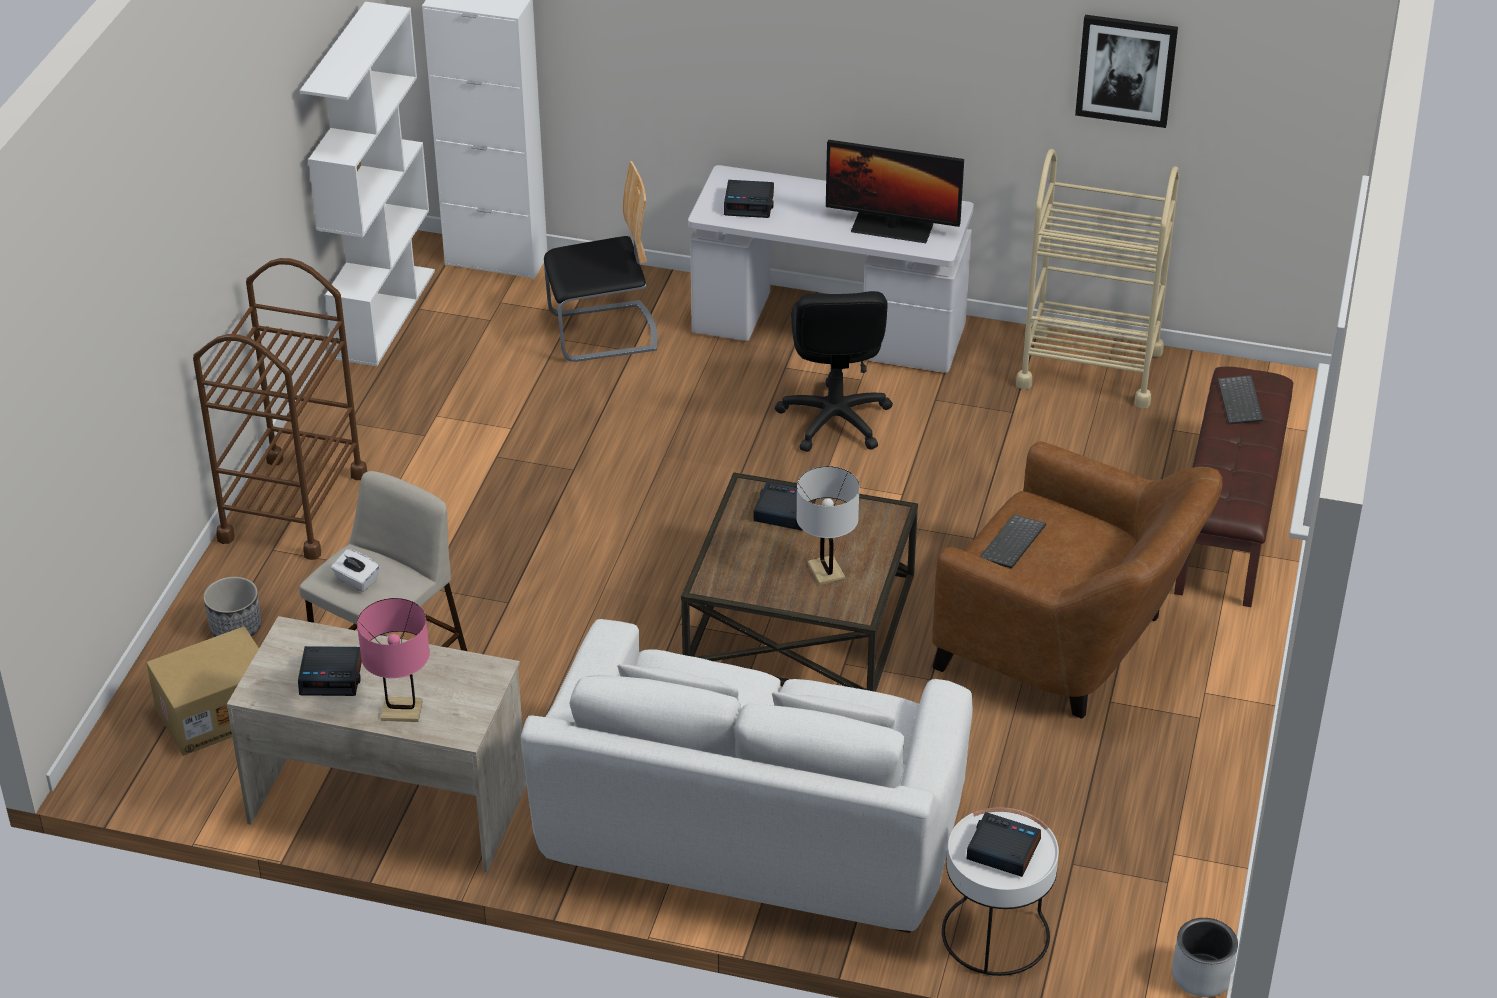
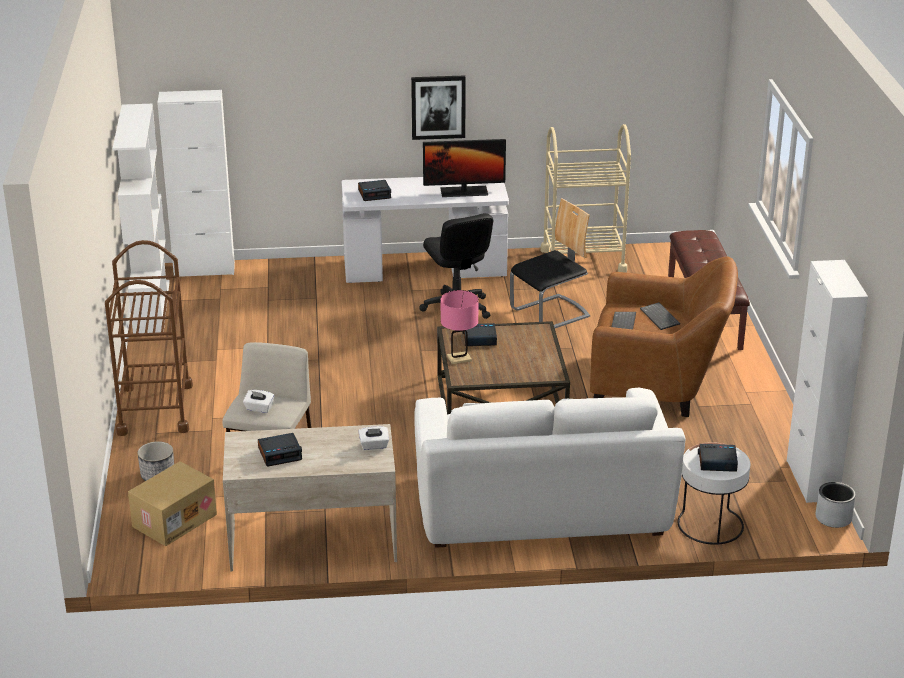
camera: 20 degrees left, 10 degrees down
pink table lamp [357,598,430,722] -> pink table lamp moved to [441,290,479,364]
chair [544,161,658,362] -> chair moved to [510,198,590,328]
white table lamp [796,466,860,585] -> none
picture [1075,15,1178,128] -> picture moved to [411,75,466,140]
keyboard [1218,375,1263,424] -> keyboard moved to [640,302,680,330]
none -> white tissue box [358,426,389,450]
none -> white cabinet [787,260,868,503]

